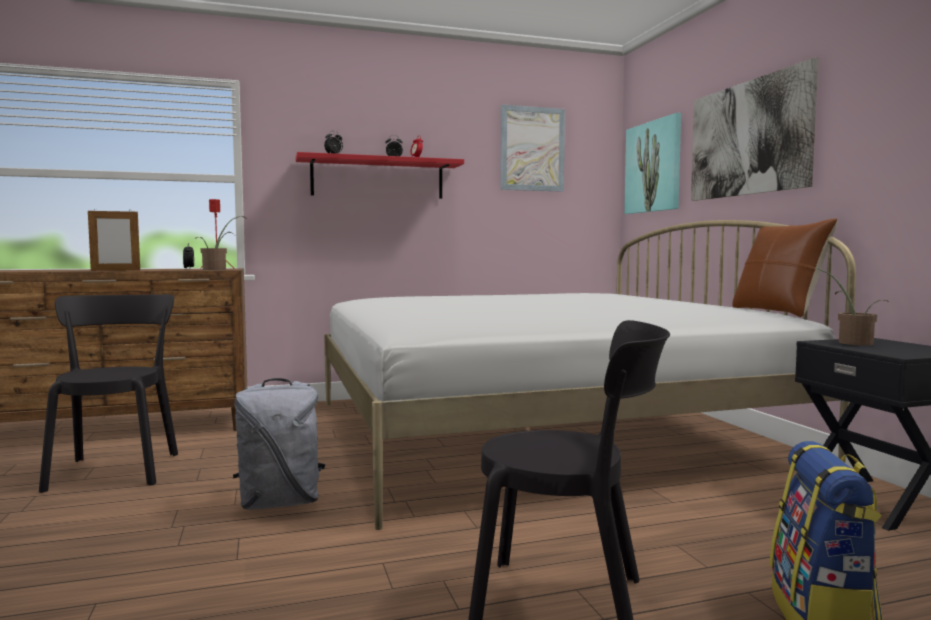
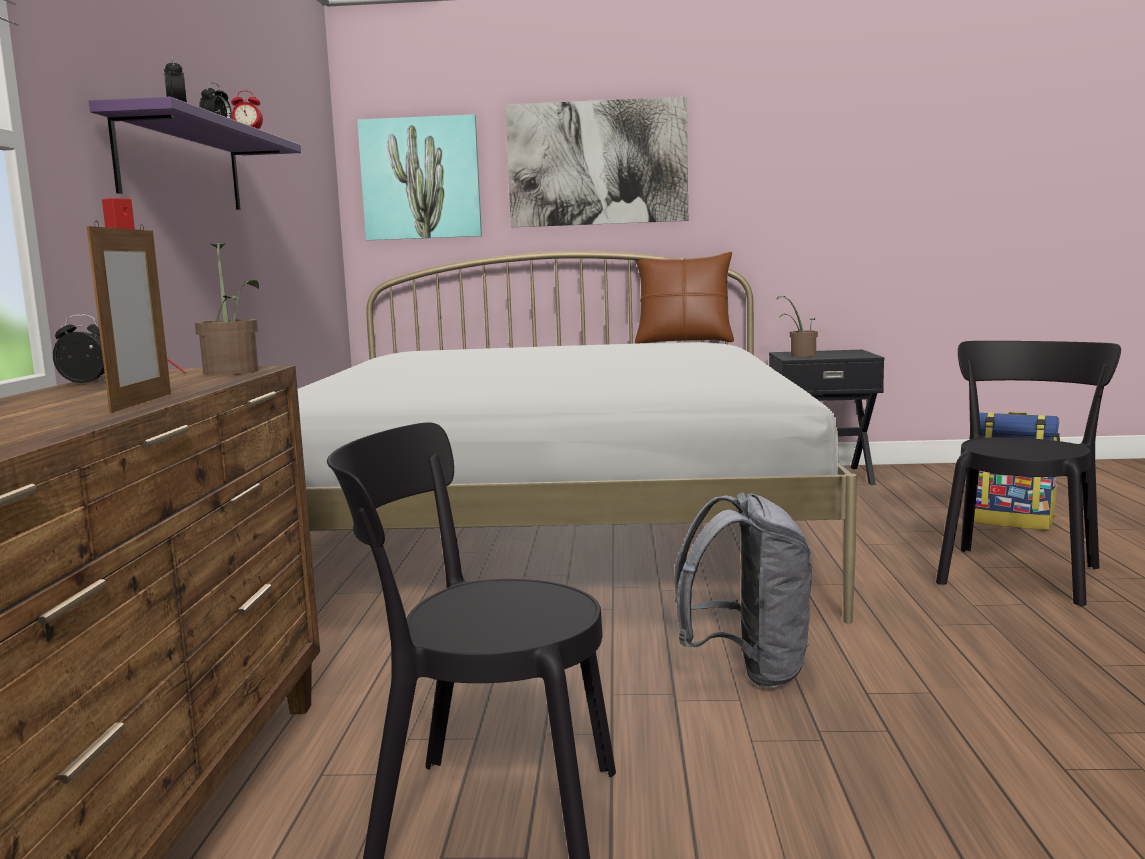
camera: 70 degrees left, 5 degrees up
red shelf [296,152,464,199] -> purple shelf [89,97,301,210]
picture [500,105,565,192] -> none

